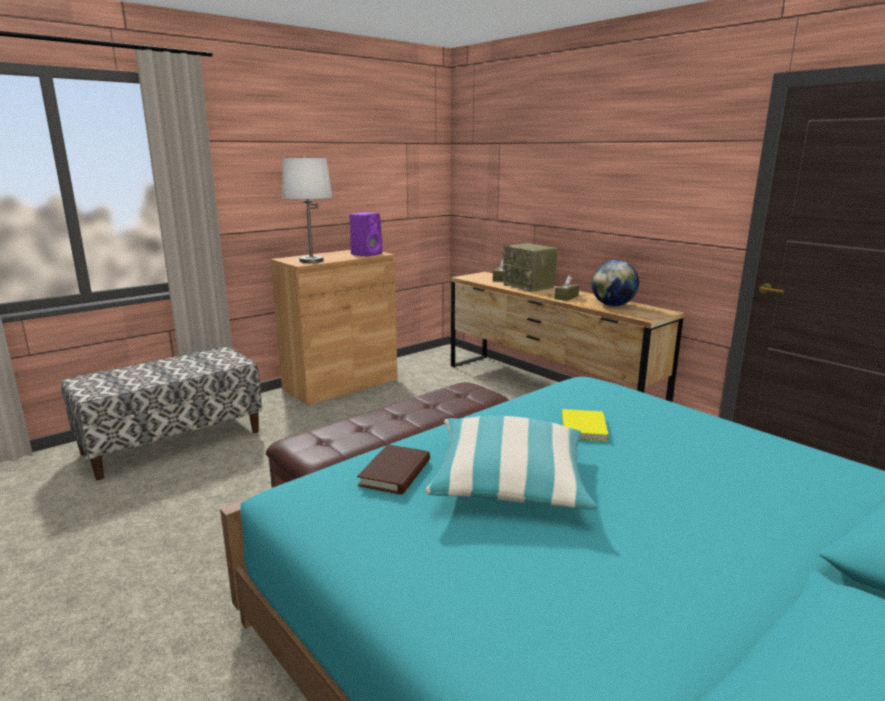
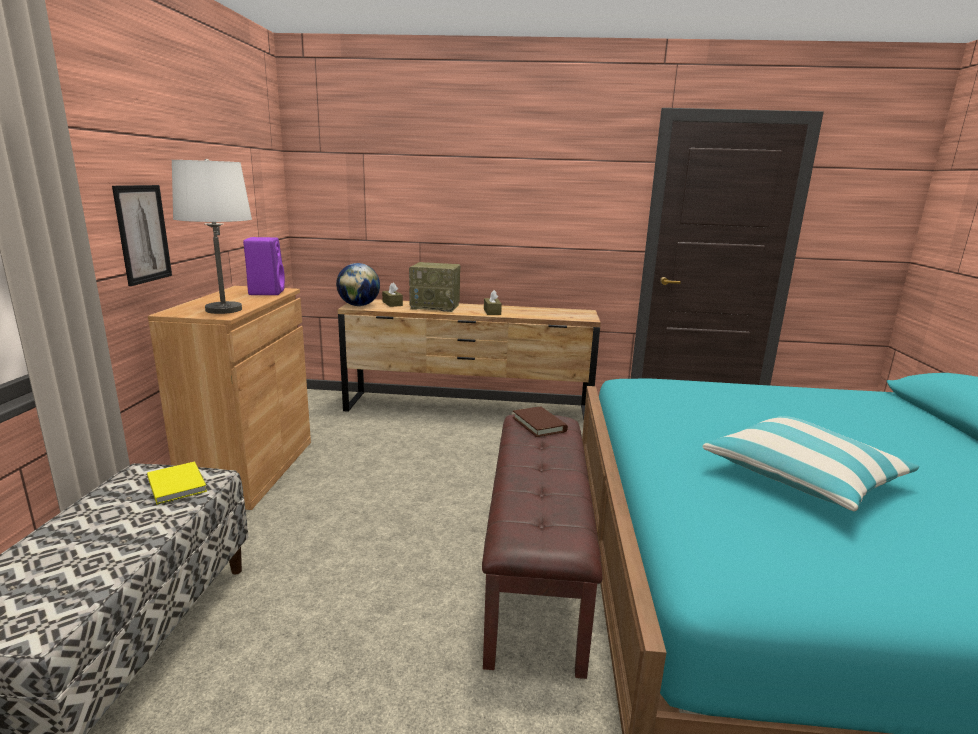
camera: 45 degrees left, 0 degrees up
brown book [357,444,430,495] -> brown book moved to [513,406,568,437]
yellow book [562,409,609,441] -> yellow book moved to [147,462,207,504]
globe [591,260,639,306] -> globe moved to [336,263,380,306]
none -> picture [112,185,172,286]

